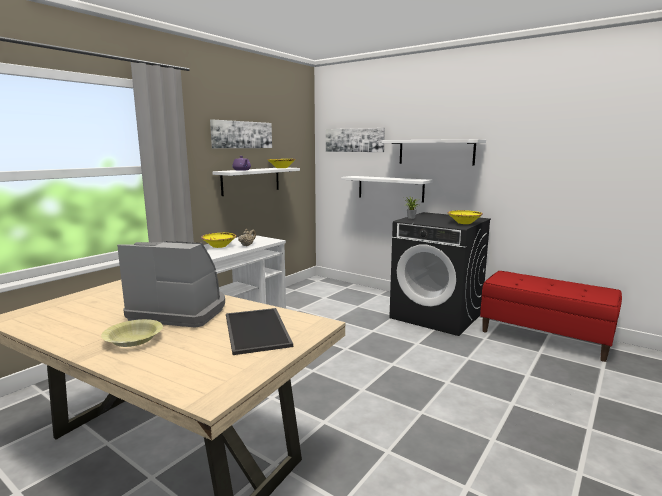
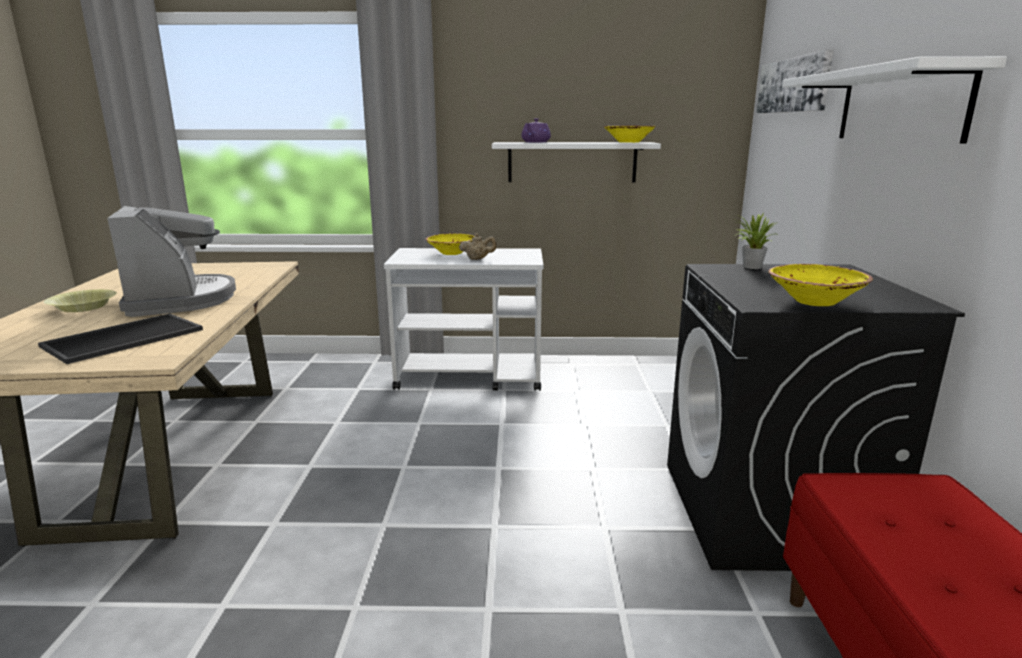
camera: 55 degrees right, 5 degrees up
picture [210,119,272,148] -> none
white shelf [341,176,433,203] -> none

